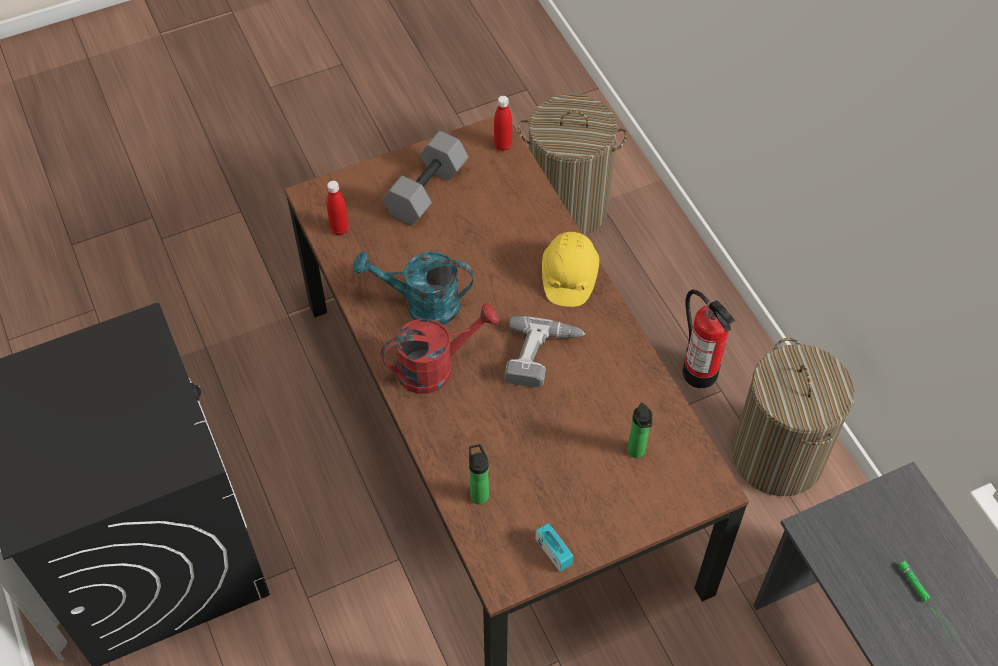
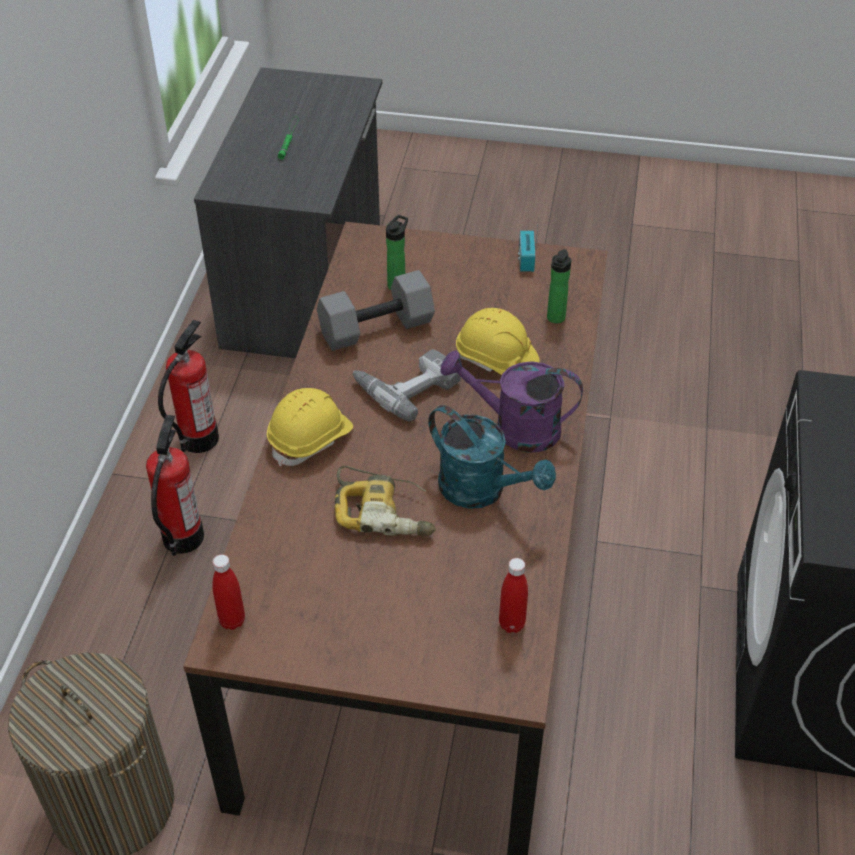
camera: 145 degrees left, 10 degrees down
red watering can [381,303,499,394] -> purple watering can [441,350,583,453]
grey dumbbell [382,131,468,226] -> grey dumbbell moved to [317,270,435,351]
laundry basket [732,338,855,496] -> fire extinguisher [158,320,219,453]
none -> power drill [335,466,436,536]
none -> yellow hard hat [456,308,540,375]

